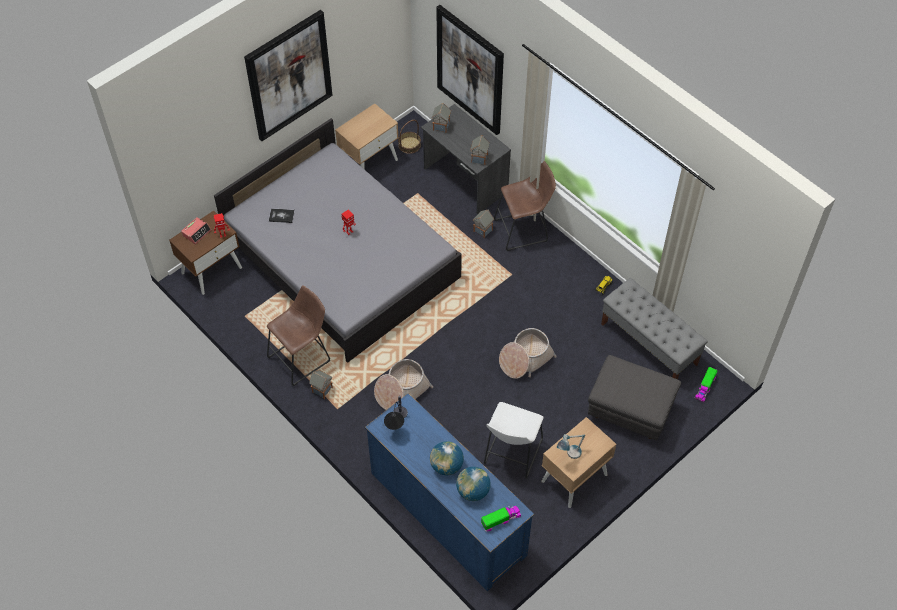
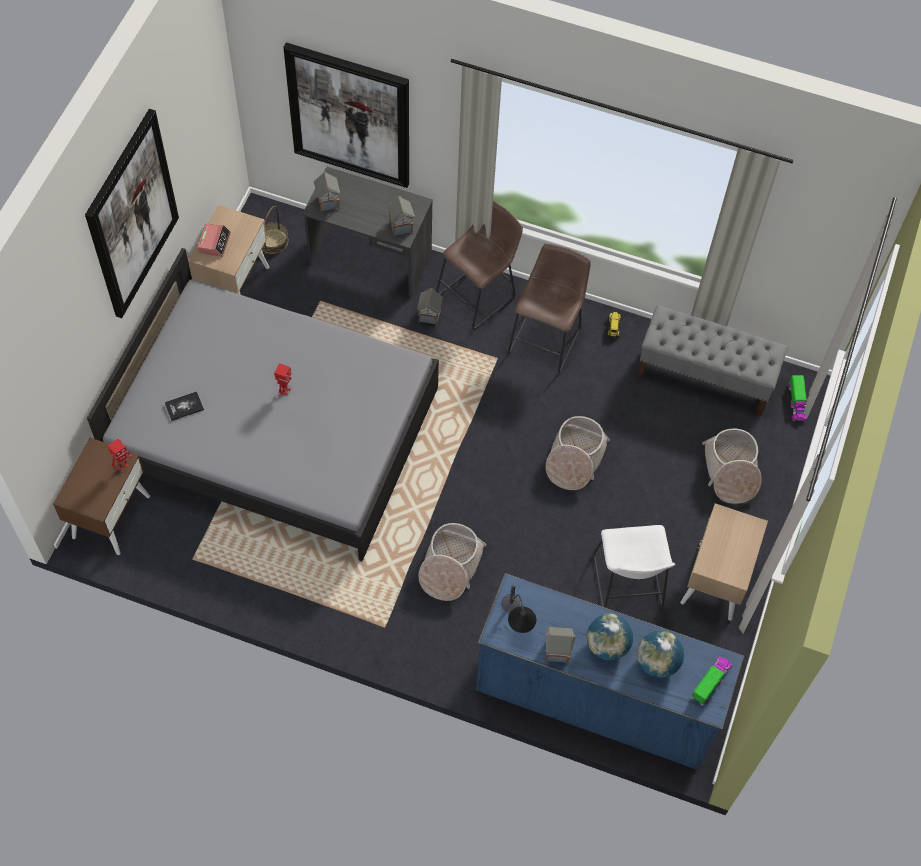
camera: 30 degrees left, 5 degrees up
alarm clock [181,217,211,244] -> alarm clock moved to [197,223,231,257]
brown stool [267,285,330,386] -> brown stool moved to [507,243,591,374]
toy house [309,370,333,399] -> toy house moved to [545,627,575,664]
table lamp [557,434,586,459] -> none
grey ottoman [588,355,681,441] -> basket [702,428,762,504]

